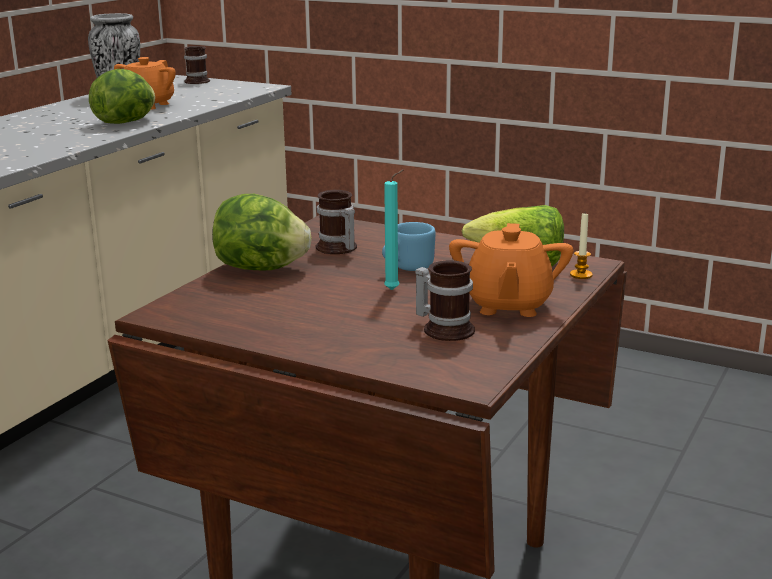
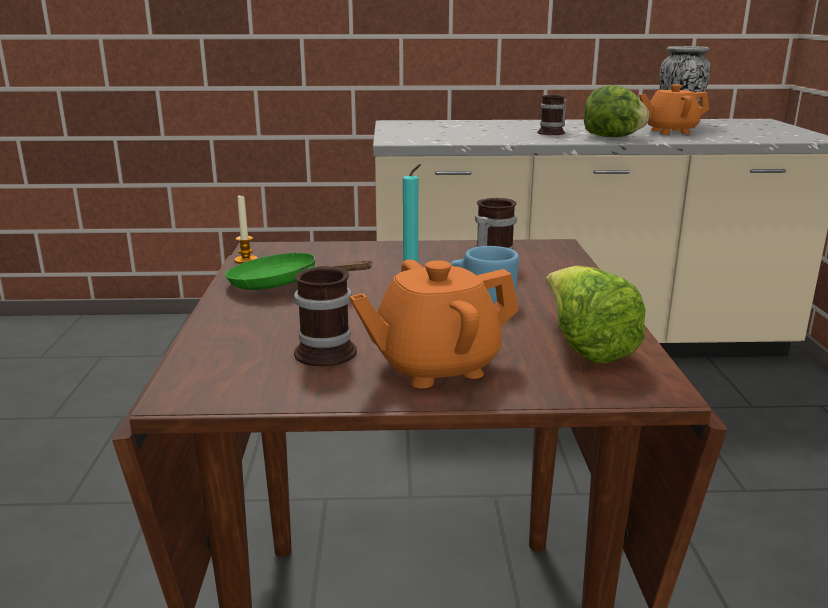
camera: 60 degrees right, 0 degrees up
mug [184,46,210,84] -> mug moved to [537,95,567,135]
lettuce [212,194,312,271] -> none
candle [570,213,593,279] -> candle moved to [234,195,258,264]
none -> green frying pan [225,252,373,290]

